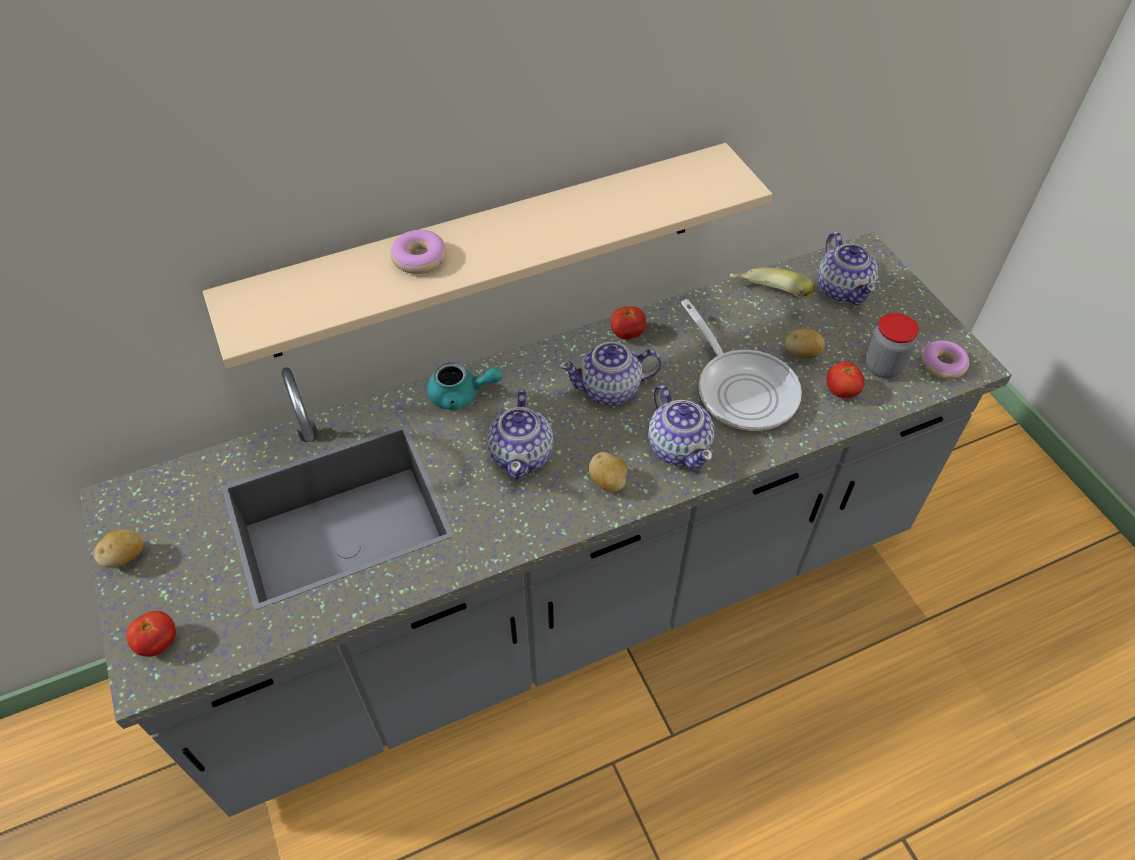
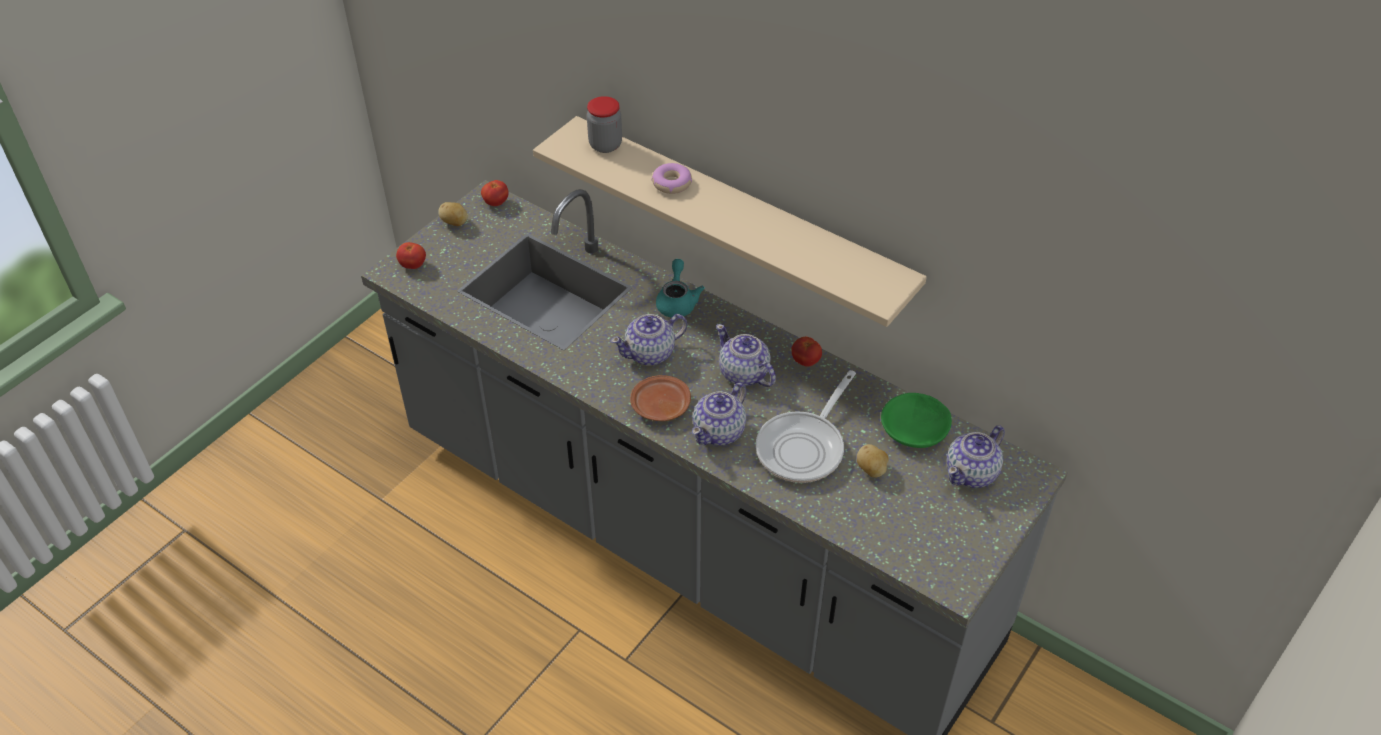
camera: 60 degrees right, 5 degrees down
turquoise teapot [427,361,503,411] -> turquoise teapot turned 150 degrees counterclockwise [656,259,705,318]
potato [589,452,628,492] -> brown plate [630,375,691,421]
banana [730,267,813,298] -> green bowl [881,393,952,448]
tomato [827,361,864,398] -> tomato moved to [481,180,509,206]
jar [865,313,919,378] -> jar moved to [587,96,622,153]
donut [921,340,969,379] -> none

